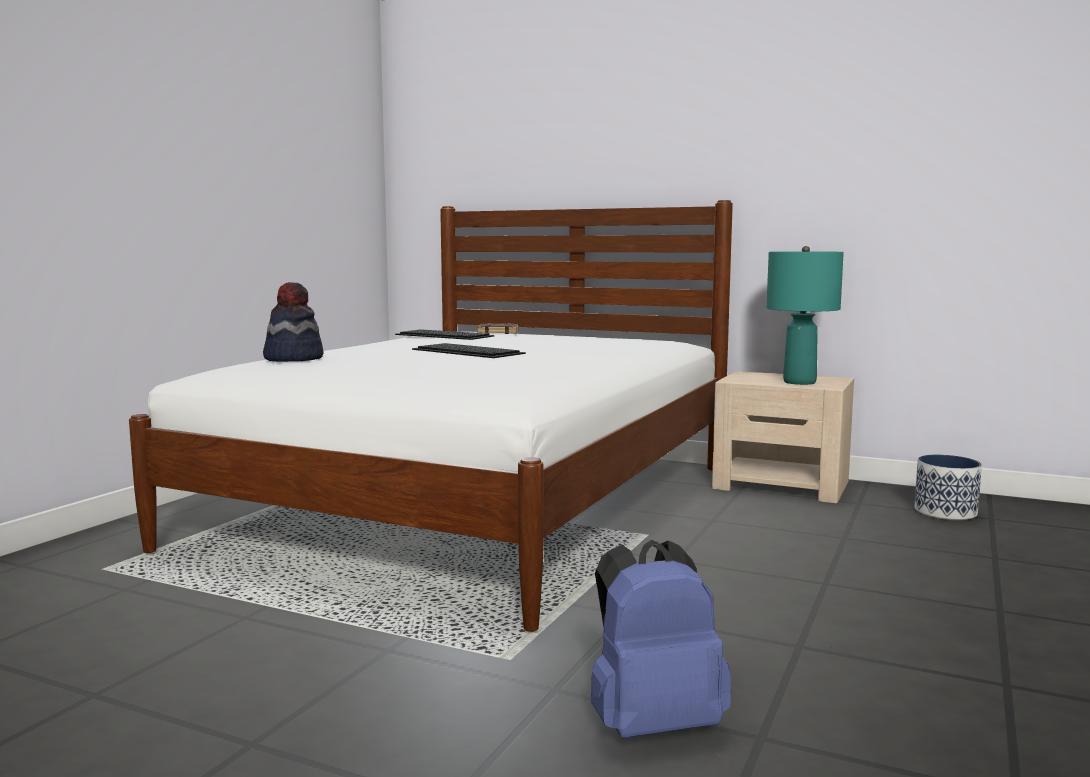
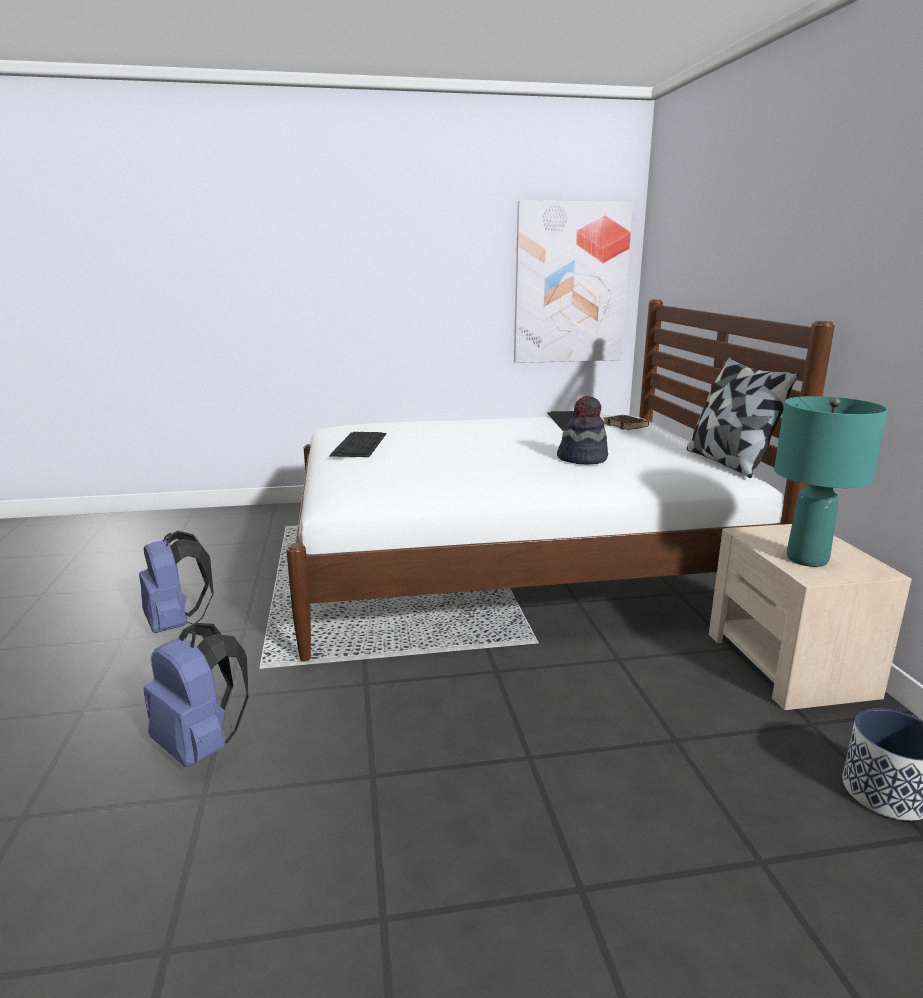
camera: 55 degrees right, 10 degrees up
hat [263,282,324,361] -> hat moved to [557,396,608,464]
keyboard [412,343,526,358] -> keyboard moved to [329,432,386,457]
none -> blue backpack [139,531,214,633]
none -> picture [514,200,633,363]
none -> pillow [687,357,799,478]

